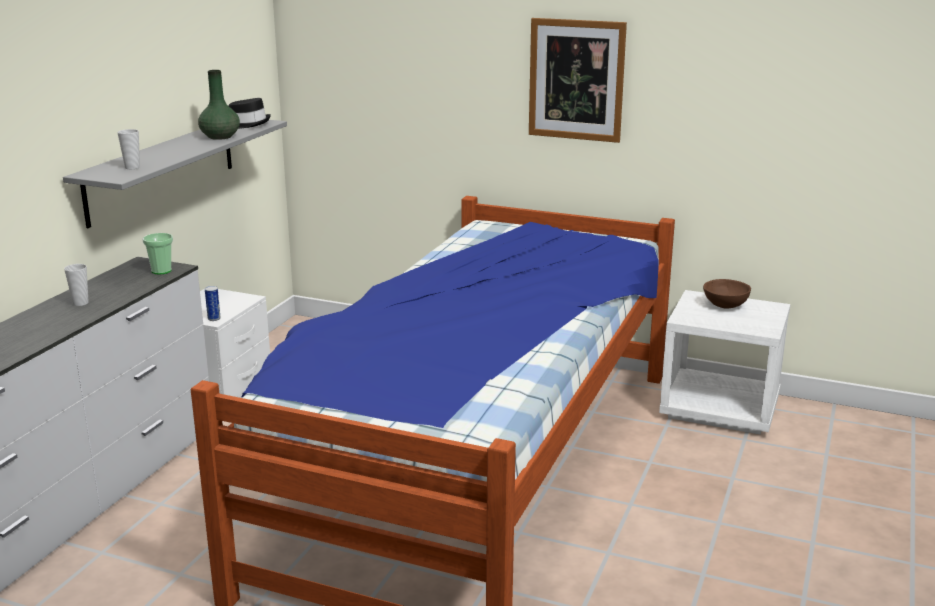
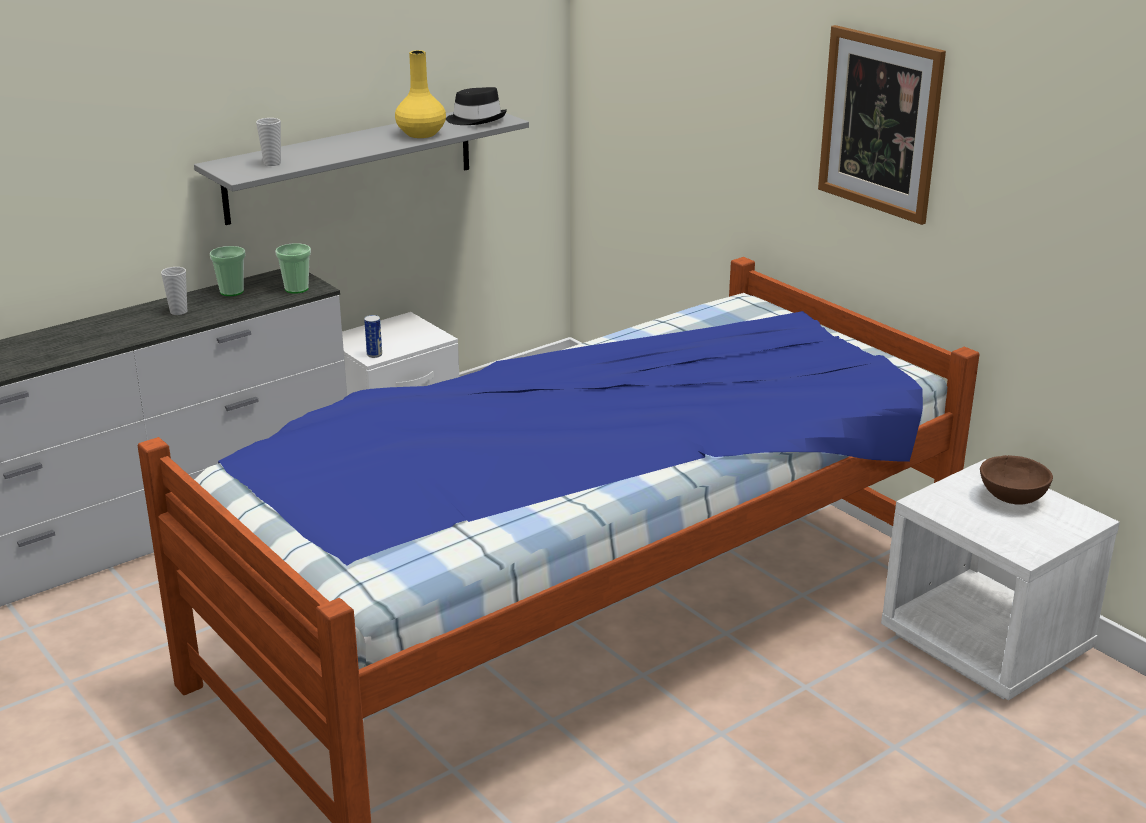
camera: 30 degrees right, 5 degrees up
green vase [198,70,240,140] -> yellow vase [395,50,446,138]
none -> cup [210,246,245,296]

